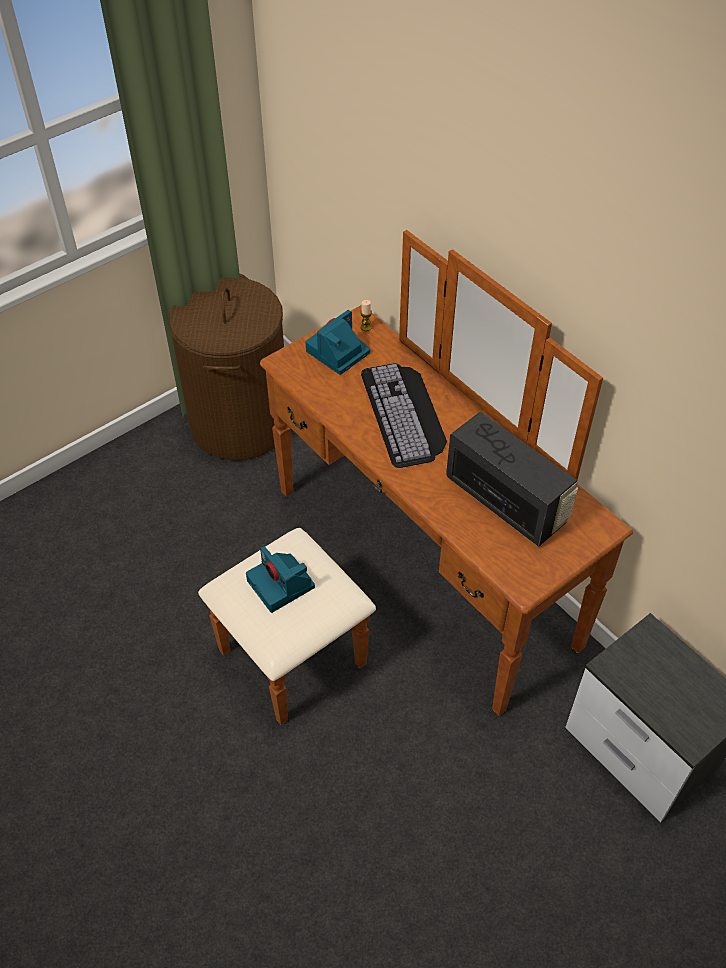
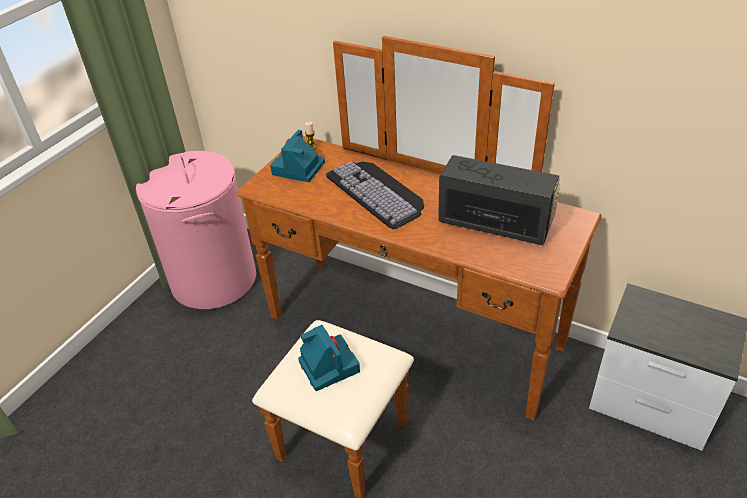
camera: 20 degrees left, 10 degrees down
brown laundry basket [169,274,284,460] -> pink laundry basket [136,151,256,309]
camera [246,546,315,613] -> camera turned 150 degrees counterclockwise [298,325,360,391]

